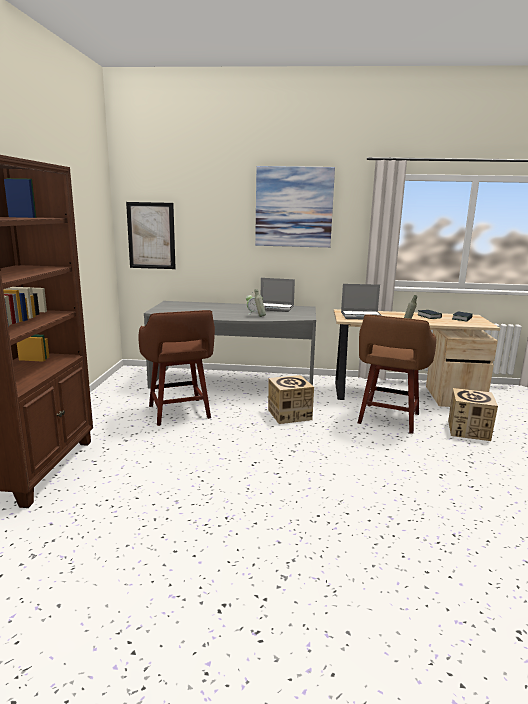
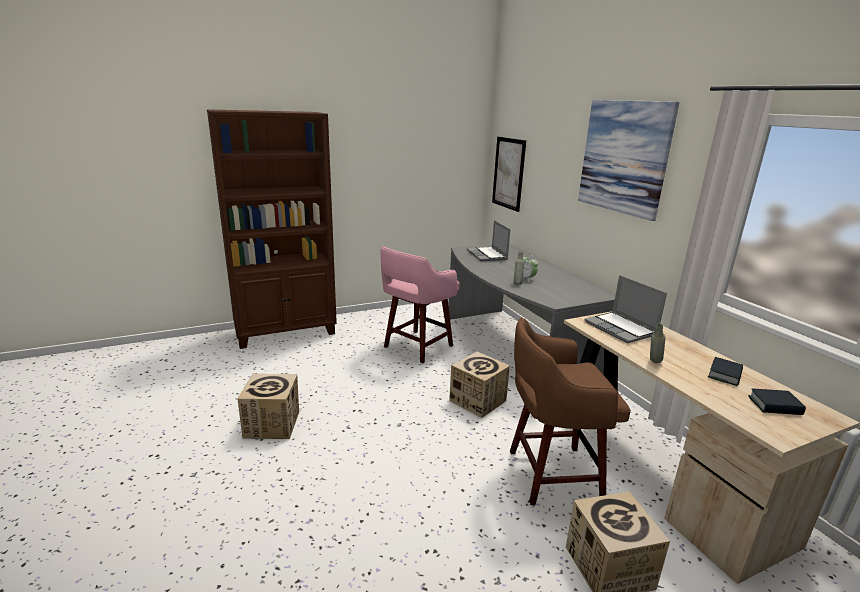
camera: 60 degrees right, 5 degrees up
brown stool [139,310,215,426] -> pink stool [381,247,460,364]
laptop [261,278,295,312] -> laptop moved to [467,220,510,261]
none -> cardboard box [237,374,299,439]

